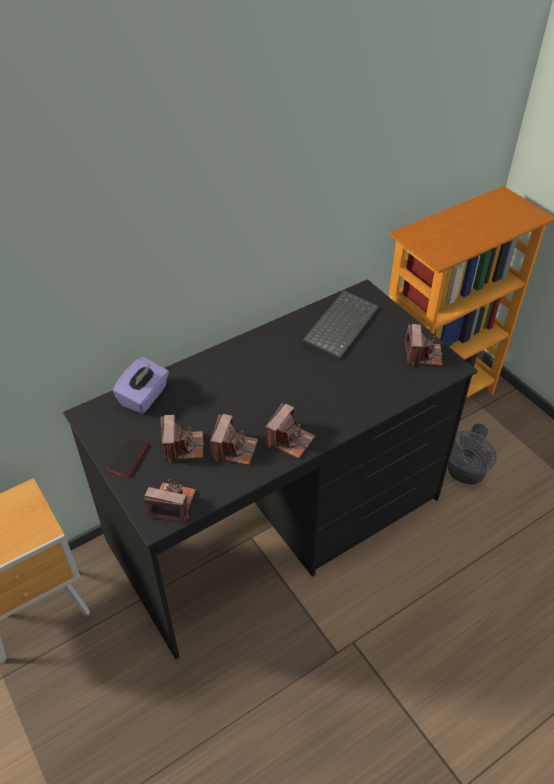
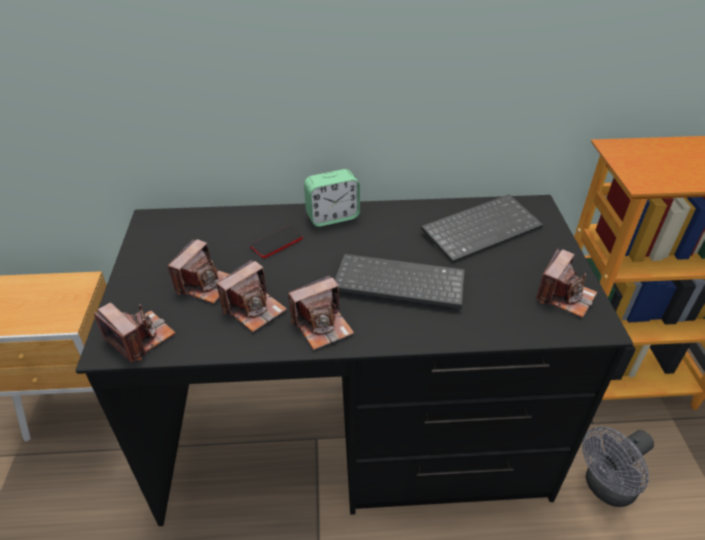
camera: 30 degrees right, 5 degrees down
phone [109,438,147,477] -> phone moved to [250,226,303,258]
purple tissue box [113,357,169,414] -> none
none -> alarm clock [304,169,360,227]
none -> keyboard [335,254,465,308]

